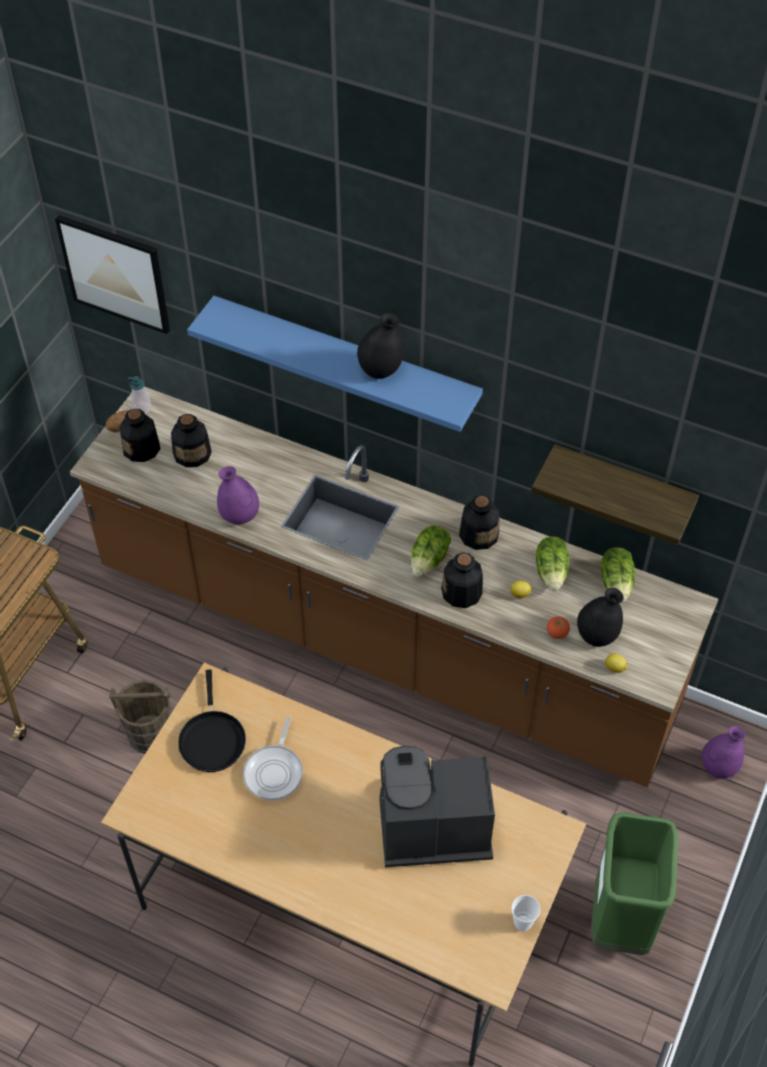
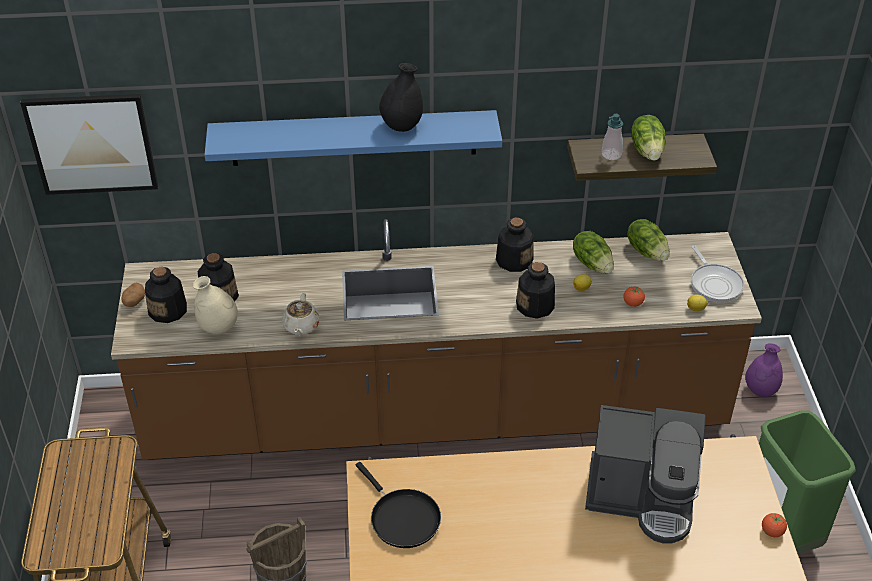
camera: 30 degrees left, 10 degrees down
soap dispenser [128,376,151,414] -> soap dispenser moved to [602,114,623,160]
purple vase [217,466,259,524] -> beige teapot [282,293,320,336]
frying pan [243,717,303,801] -> frying pan moved to [691,246,744,303]
coffee machine [379,746,495,867] -> coffee machine turned 135 degrees counterclockwise [585,405,706,544]
lettuce [411,525,451,577] -> lettuce moved to [631,115,666,161]
cup [511,895,540,931] -> tomato [762,513,787,537]
black vase [577,588,624,647] -> none
none -> beige vase [193,276,238,334]

